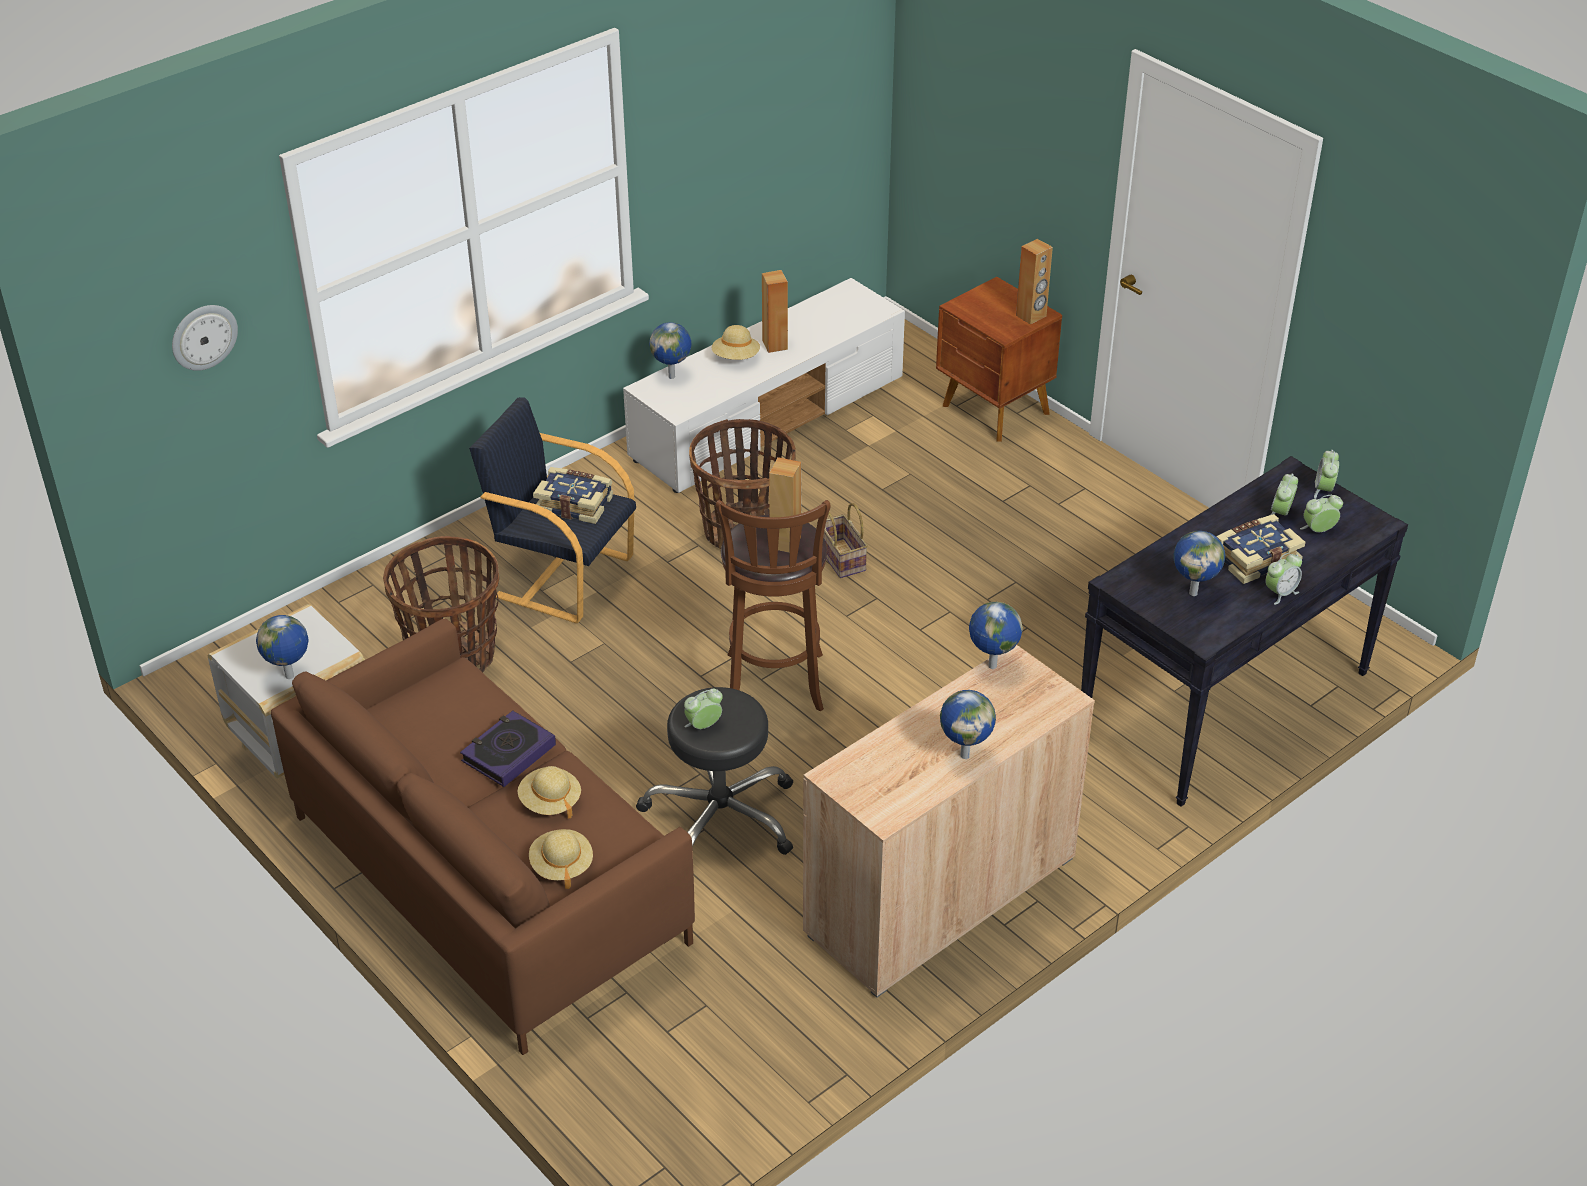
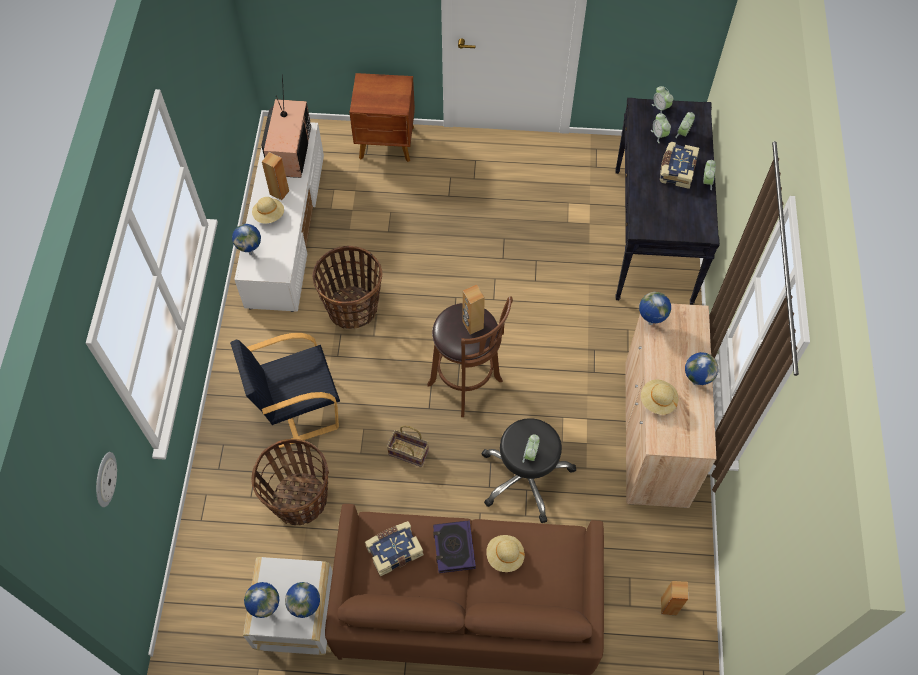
camera: 45 degrees left, 20 degrees up
beige hat [529,829,593,889] -> beige hat moved to [641,380,679,415]
book [533,467,613,524] -> book moved to [365,521,424,577]
basket [817,503,868,578] -> basket moved to [387,425,429,467]
brown speaker [1016,239,1053,324] -> brown speaker moved to [661,581,688,616]
globe [1173,531,1225,596] -> globe moved to [244,582,279,618]
none -> television [261,74,311,178]

